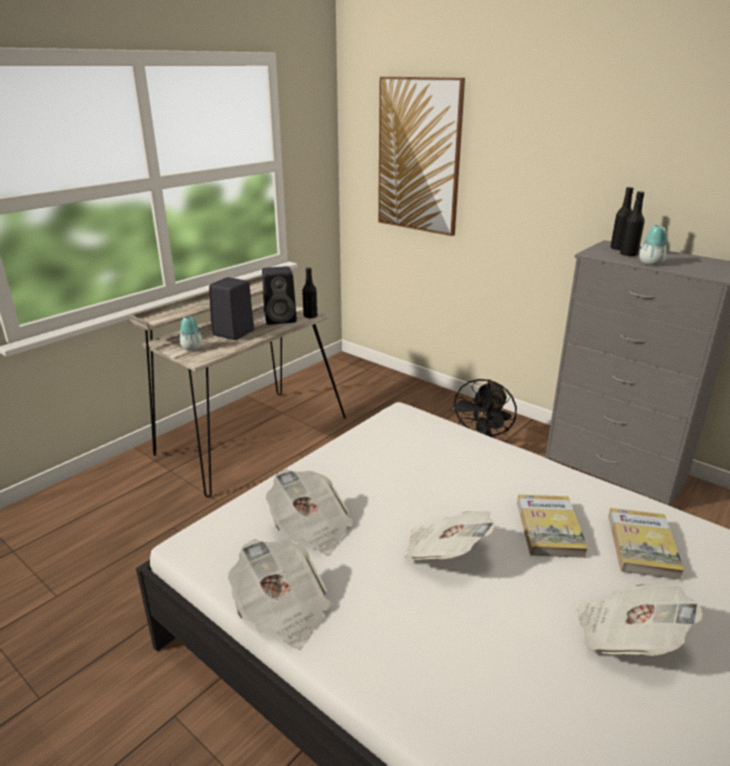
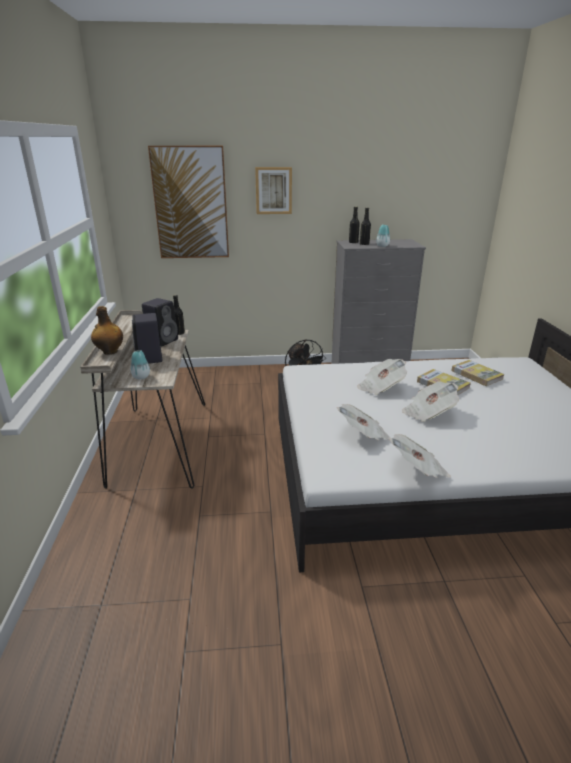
camera: 45 degrees left, 0 degrees up
newspaper [577,584,703,656] -> newspaper moved to [357,359,407,395]
none -> bottle [91,306,123,355]
none -> picture [255,167,292,214]

